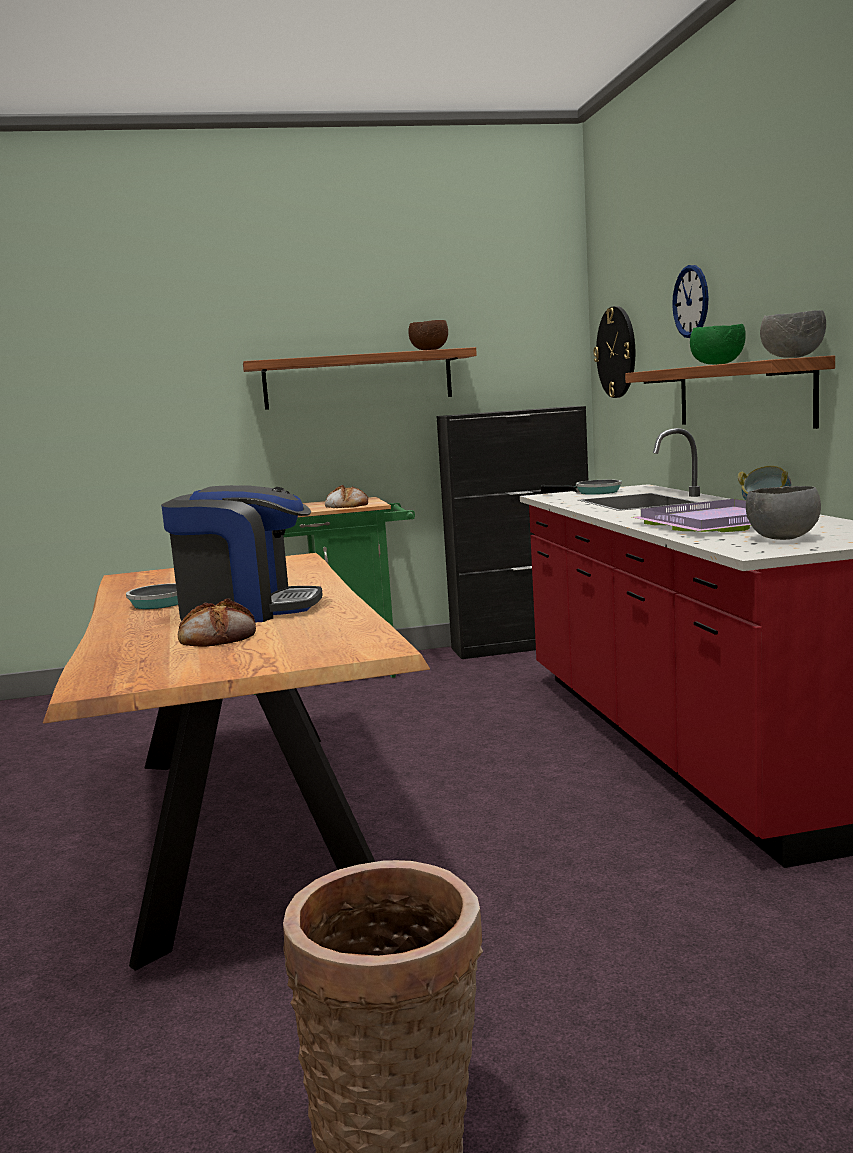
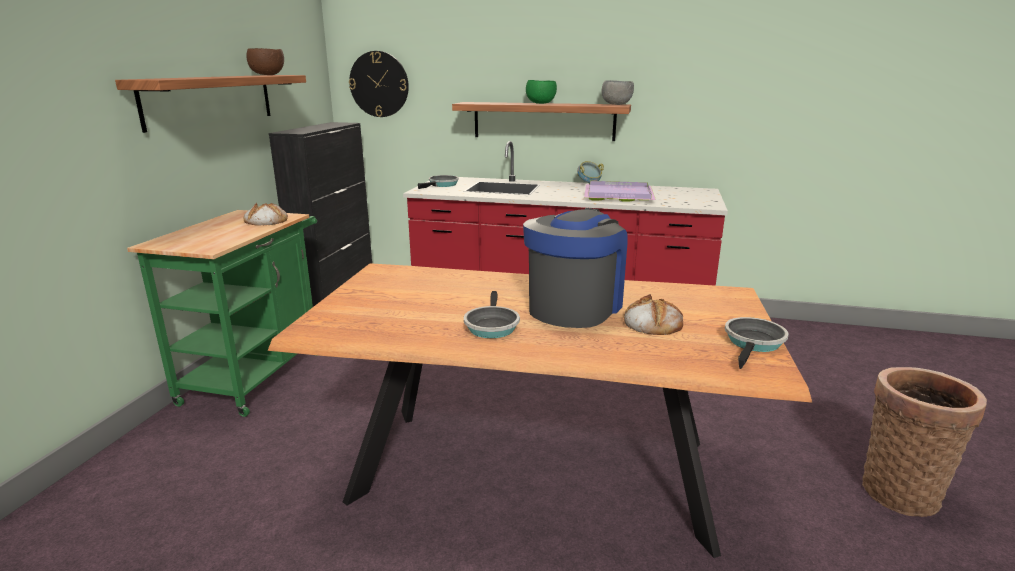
camera: 65 degrees left, 10 degrees up
wall clock [672,265,709,338] -> none
grey bowl [746,486,821,540] -> none
none -> frying pan [725,317,788,369]

